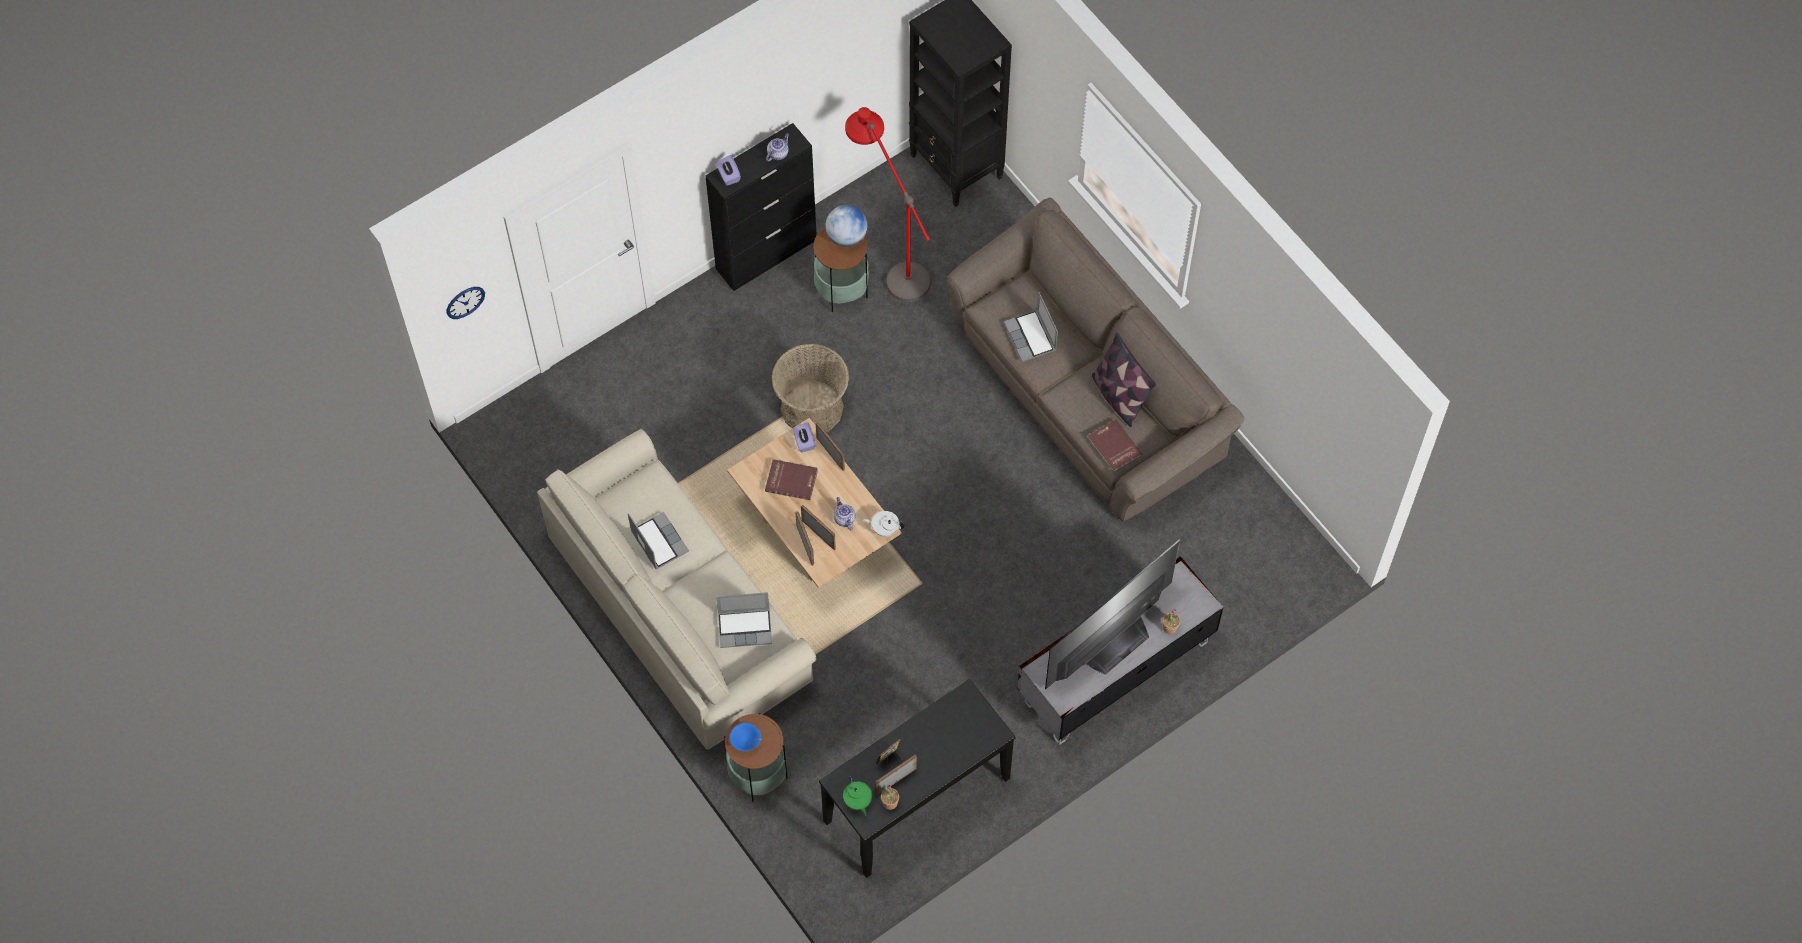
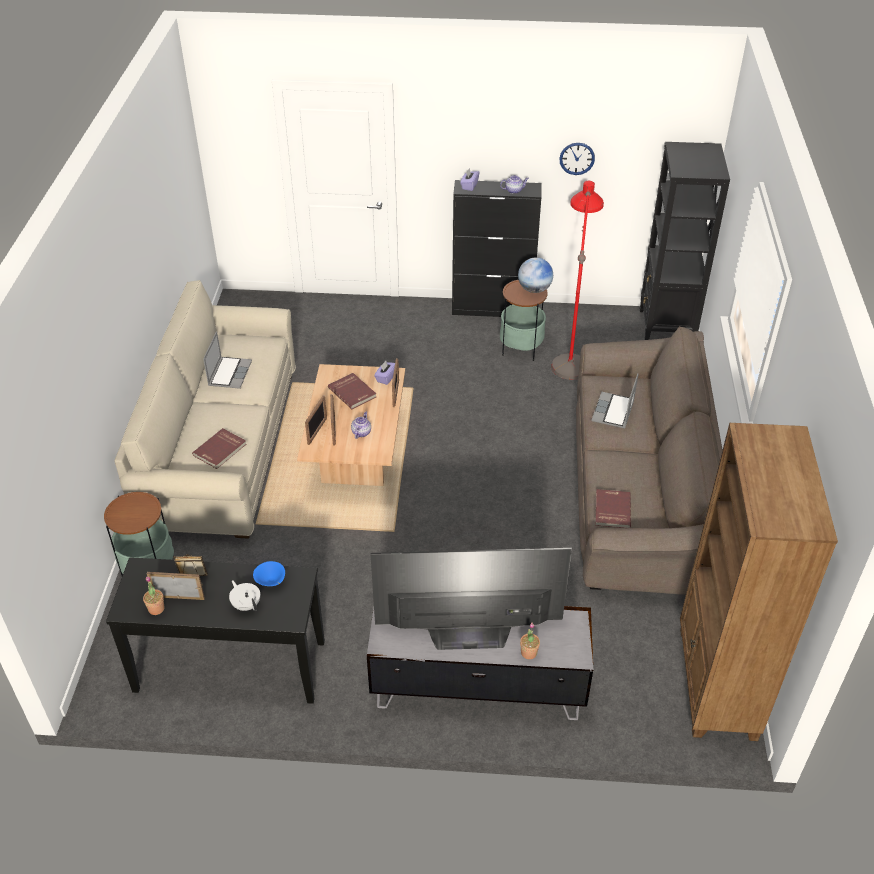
camera: 40 degrees right, 20 degrees down
wall clock [447,287,485,319] -> wall clock moved to [559,143,595,175]
laptop [716,592,772,648] -> red book [192,428,246,469]
blue bowl [730,723,761,751] -> blue bowl moved to [253,561,285,586]
basket [772,344,849,432] -> none
green teapot [843,776,872,815] -> none
white teapot [864,511,904,537] -> white teapot moved to [229,580,260,611]
pillow [1091,332,1156,427] -> none
none -> brown bookcase [680,423,838,741]

